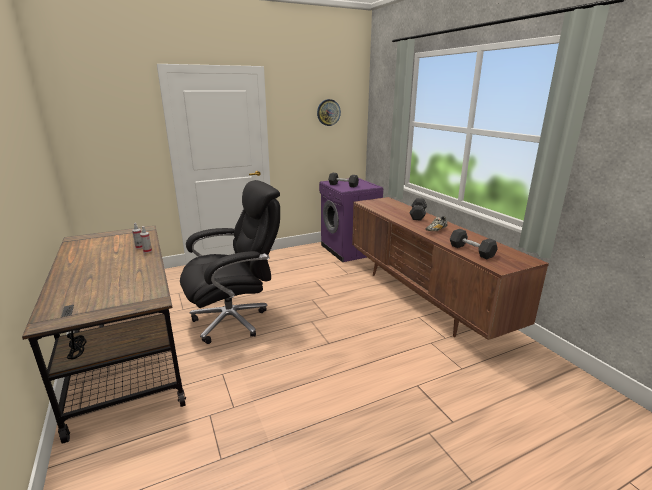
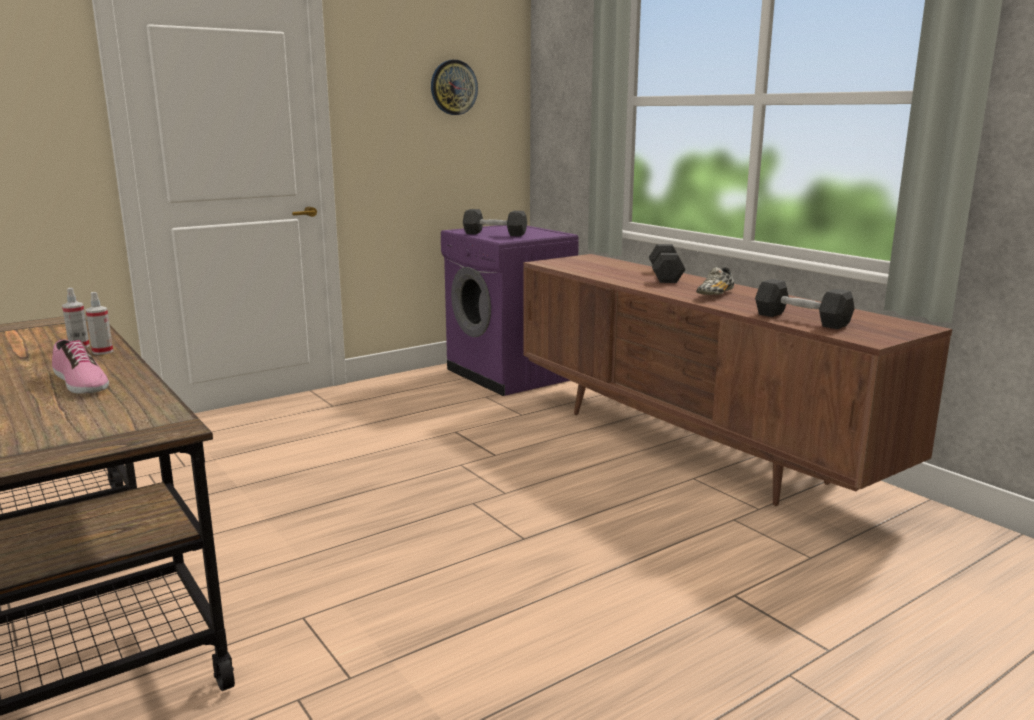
camera: 10 degrees left, 5 degrees down
black office chair [180,180,280,344] -> none
none -> shoe [52,339,109,394]

